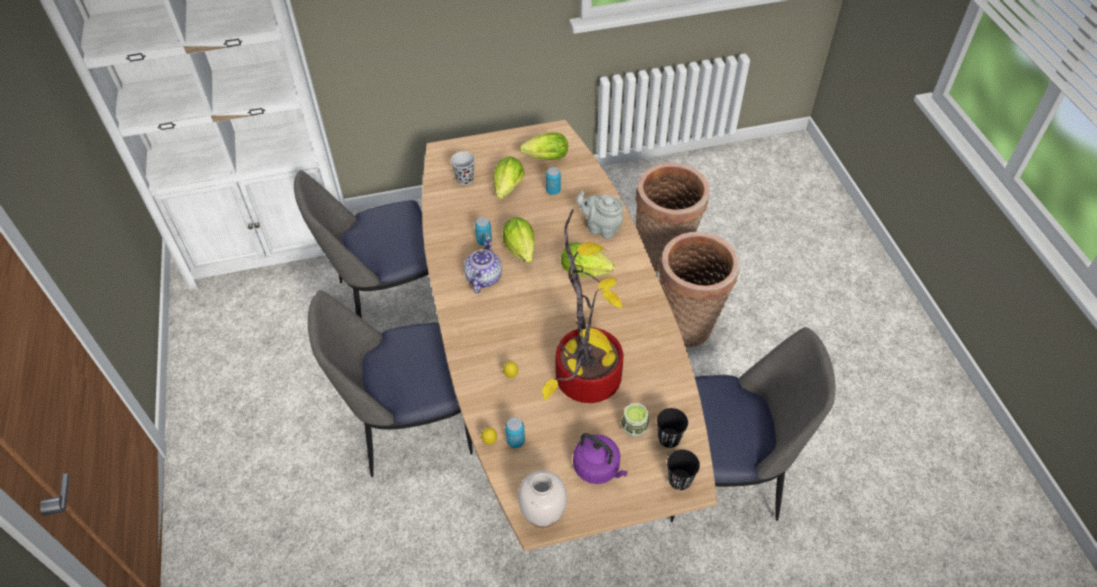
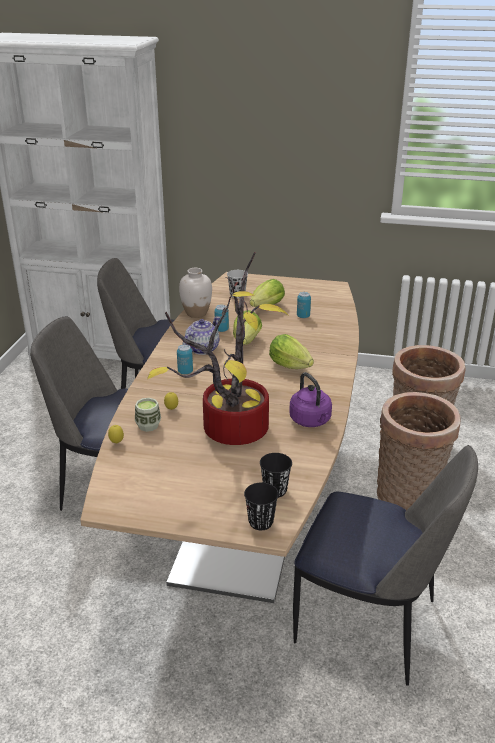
camera: 25 degrees right, 20 degrees down
can [505,417,525,448] -> can moved to [177,345,193,375]
white vase [518,471,567,528] -> white vase moved to [179,268,212,318]
lettuce [519,132,568,160] -> none
purple kettle [573,433,628,484] -> purple kettle moved to [289,372,332,427]
grey teapot [576,190,623,239] -> none
cup [621,403,649,437] -> cup moved to [135,398,161,432]

